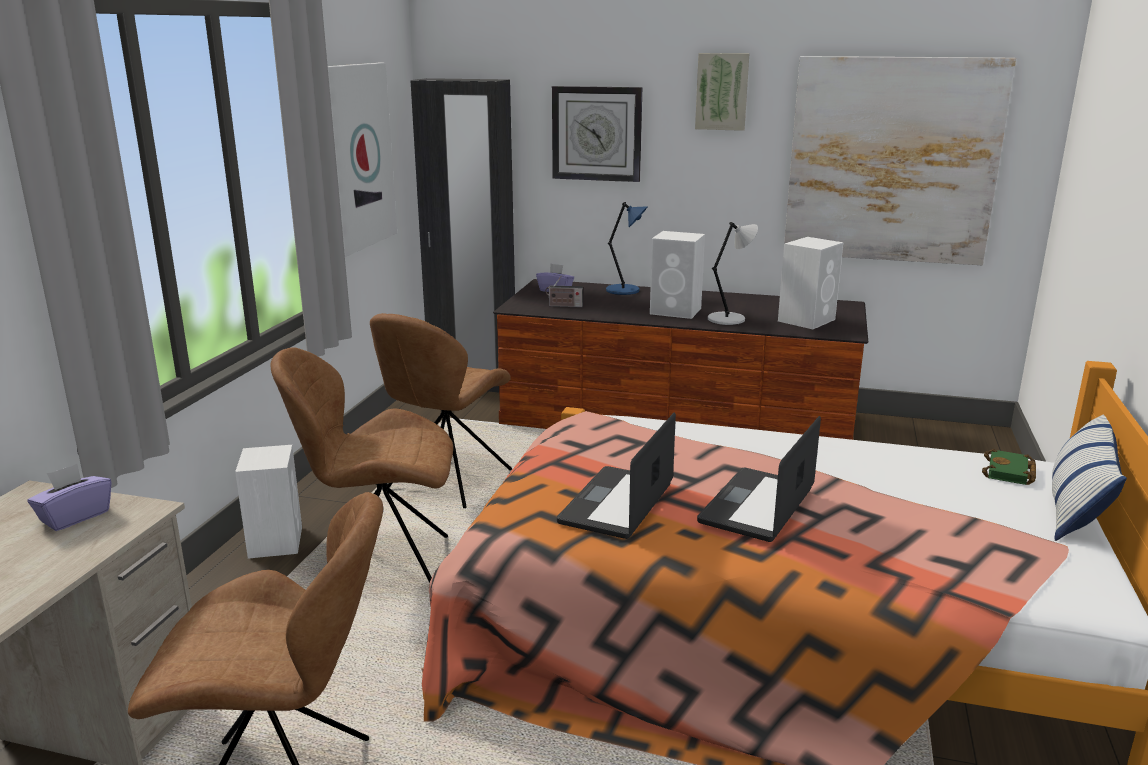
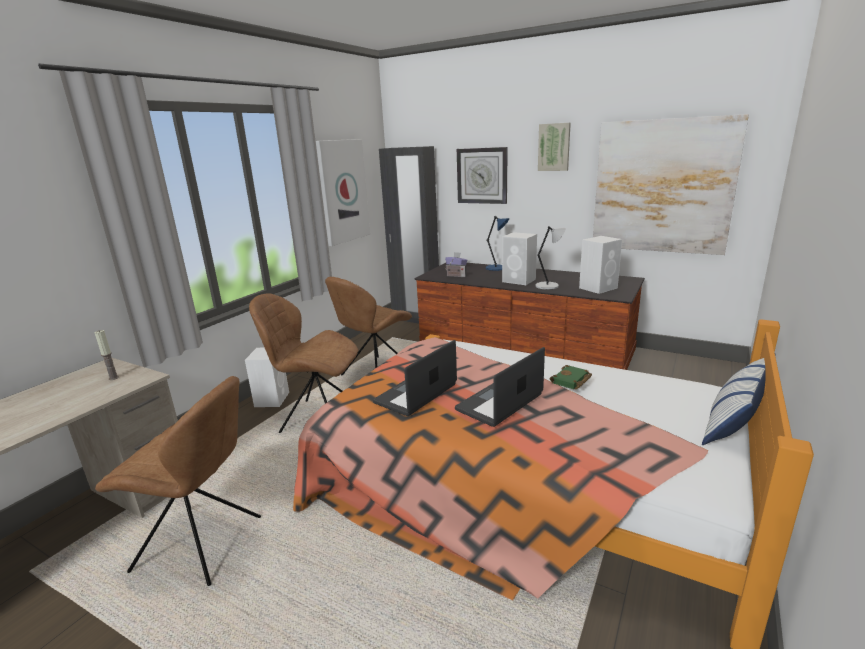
camera: 15 degrees right, 0 degrees up
purple tissue box [27,464,112,531] -> candle [94,330,119,380]
green book [982,449,1036,485] -> green book moved to [549,365,592,389]

